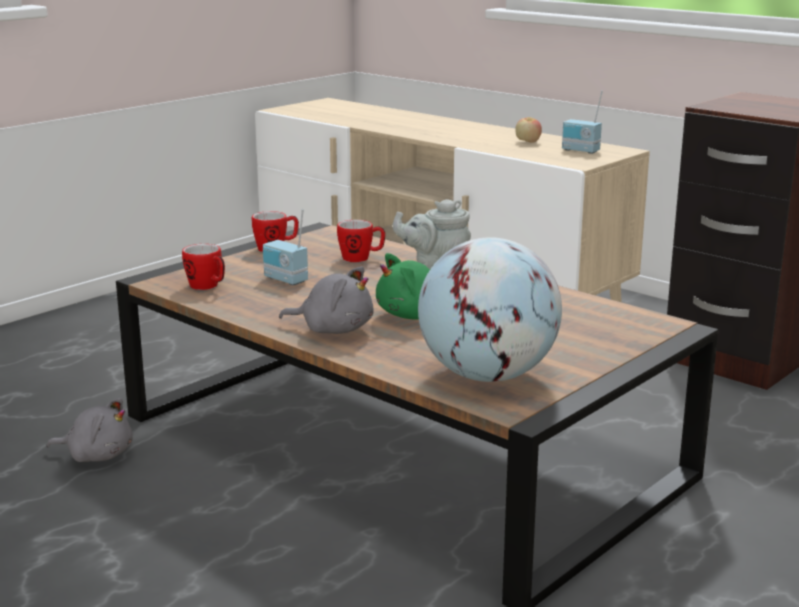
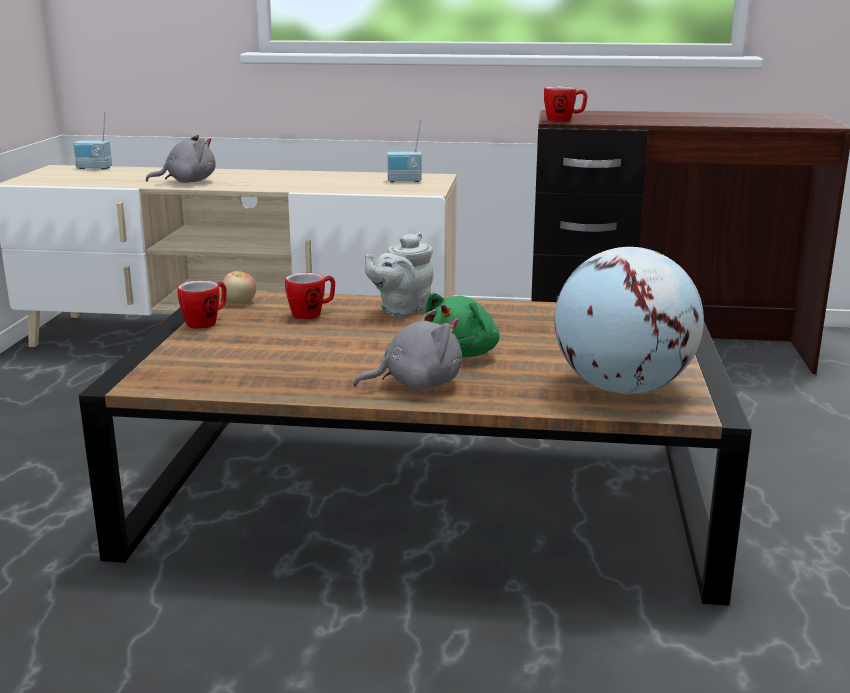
camera: 35 degrees left, 0 degrees up
grey plush toy [47,398,133,462] -> grey plush toy moved to [146,135,216,183]
mug [182,244,225,290] -> mug moved to [544,86,587,122]
radio [263,209,308,285] -> radio moved to [73,111,112,169]
apple [515,117,542,143] -> apple moved to [222,271,256,303]

